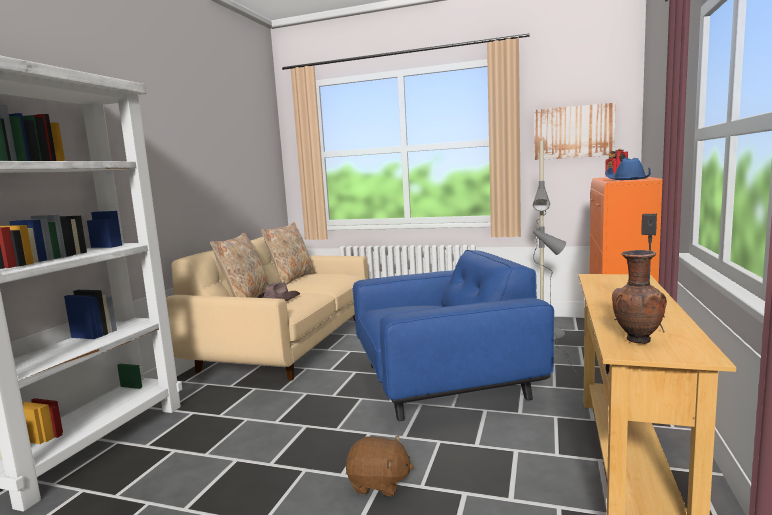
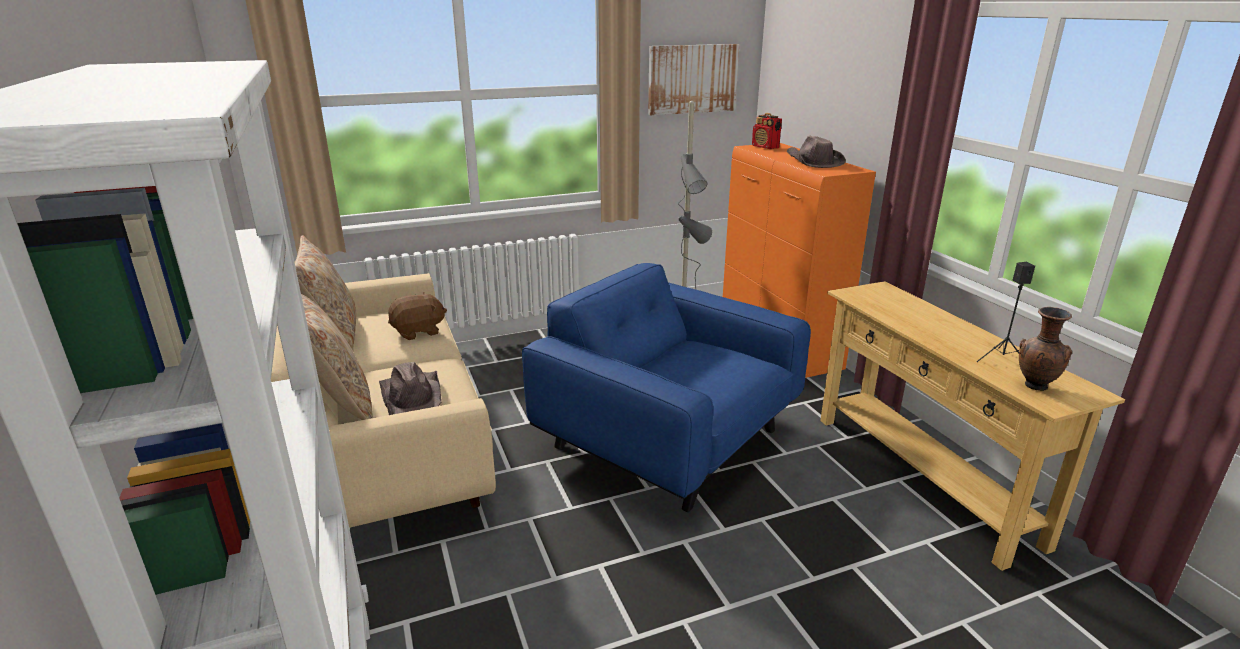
camera: 40 degrees left, 15 degrees up
brown plush toy [346,435,414,496] -> brown plush toy moved to [388,292,447,340]
blue armchair [353,250,554,421] -> blue armchair turned 90 degrees counterclockwise [522,263,811,512]
blue hat [606,157,651,180] -> brown hat [787,136,846,168]

